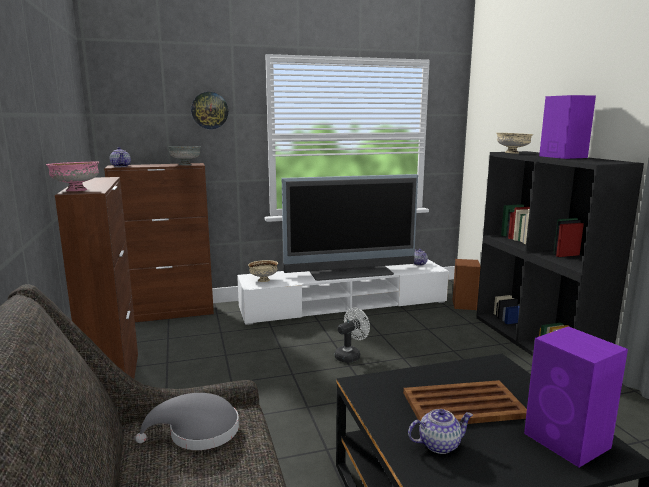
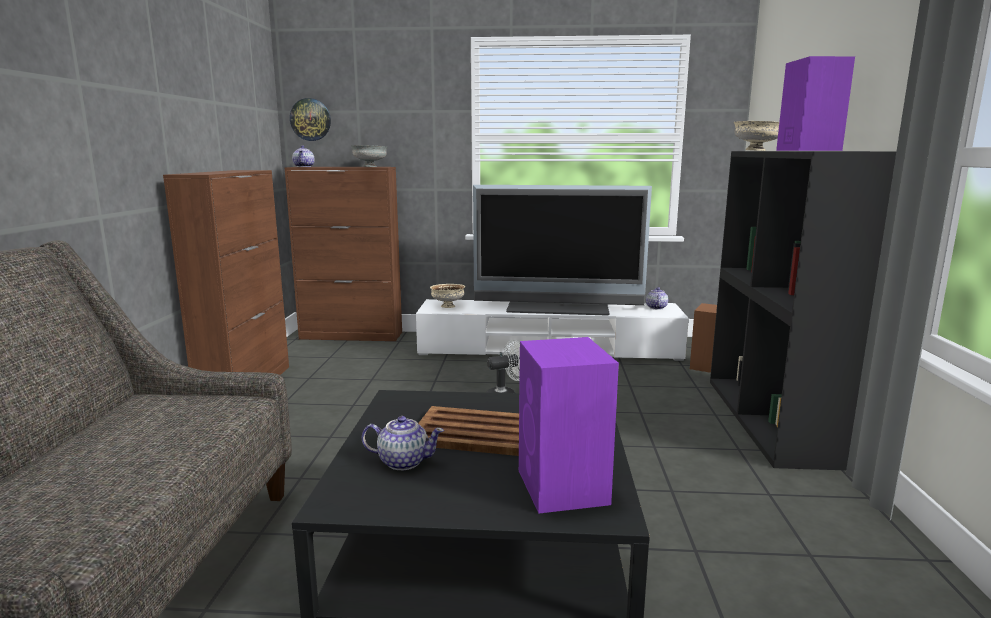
camera: 20 degrees right, 0 degrees up
pink bowl [46,162,99,191] -> none
grey hat [135,393,239,450] -> none
wall clock [191,92,228,129] -> wall clock moved to [290,98,331,141]

